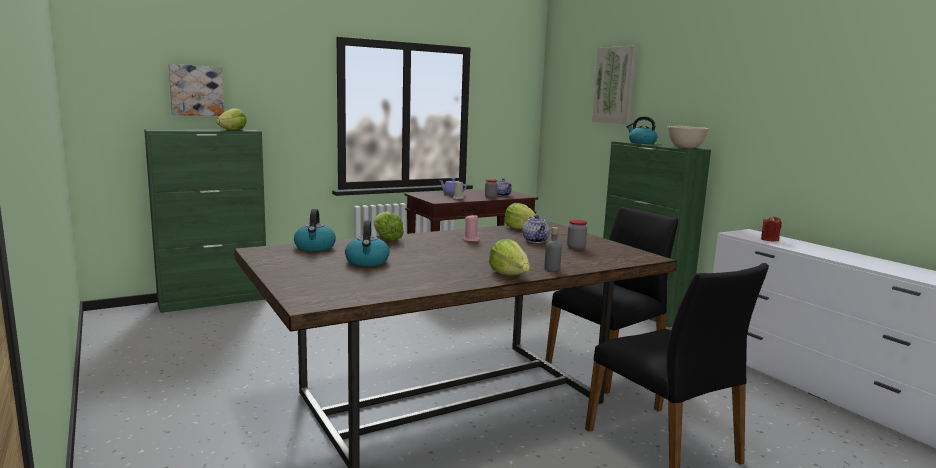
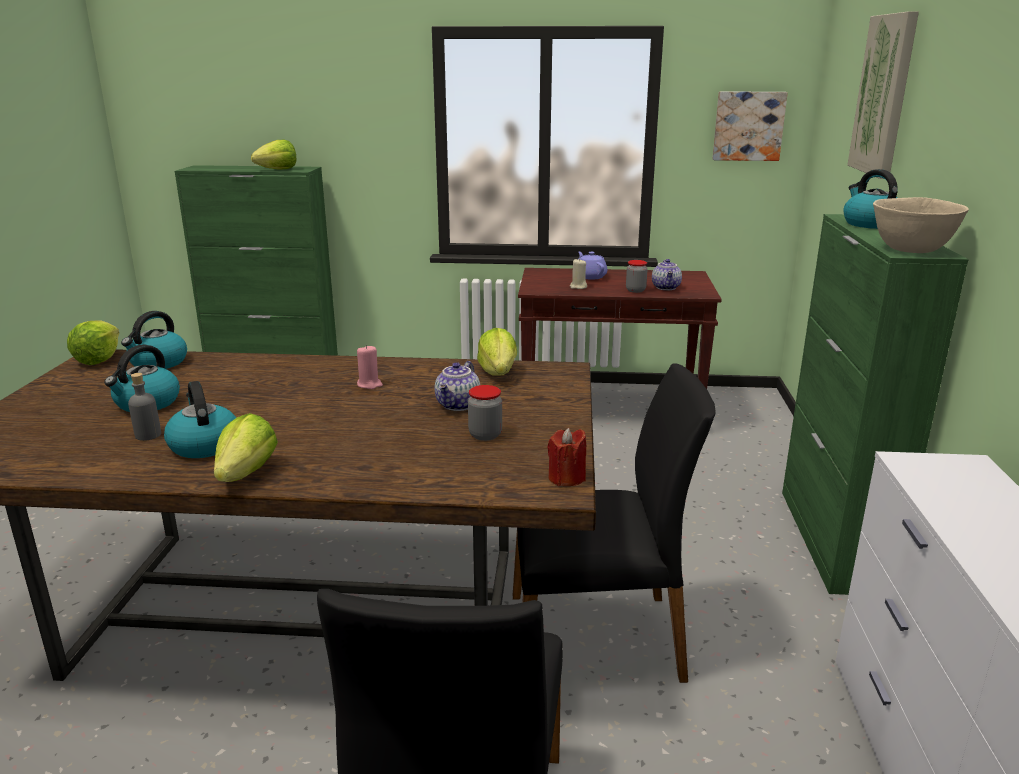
camera: 35 degrees right, 10 degrees up
picture [169,64,224,116] -> picture moved to [712,92,788,161]
lettuce [374,211,404,241] -> lettuce moved to [67,321,119,365]
grey bottle [544,227,562,271] -> grey bottle moved to [128,373,161,441]
red candle [761,216,782,242] -> red candle moved to [547,428,586,486]
none -> kettle [164,381,237,458]

